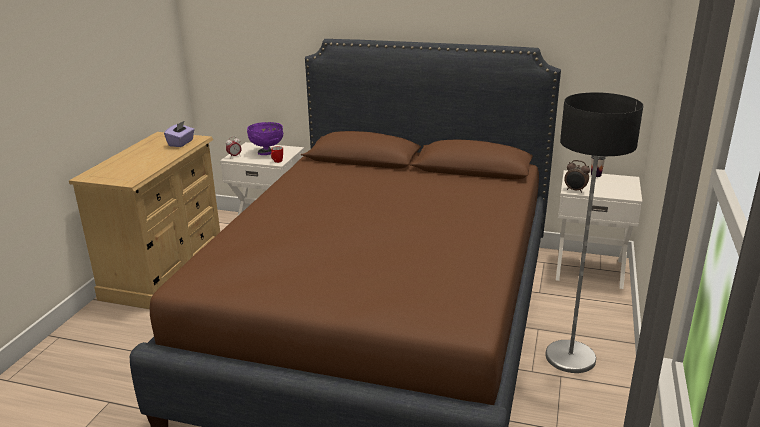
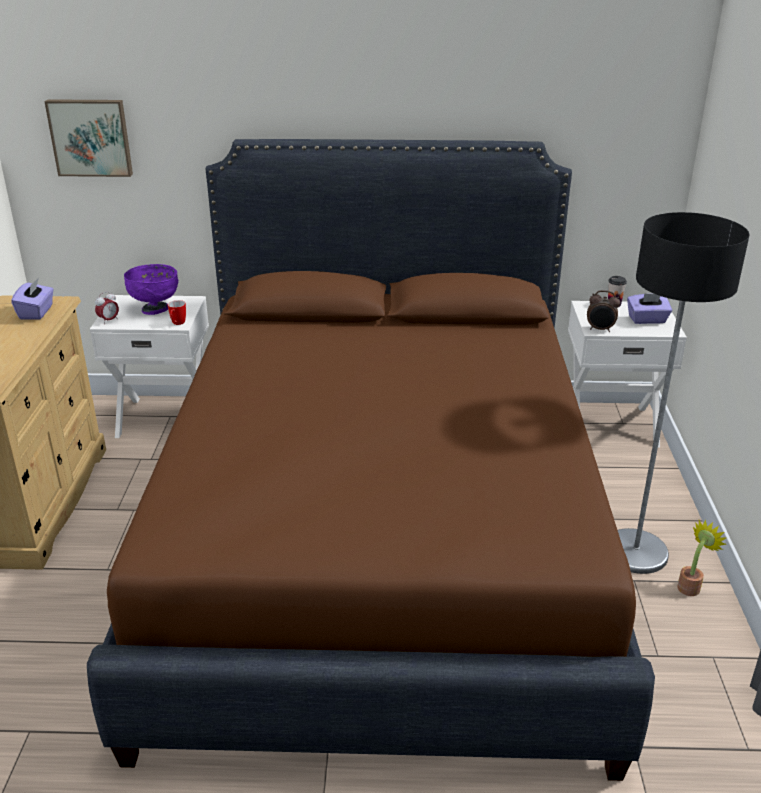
camera: 15 degrees left, 5 degrees up
none -> picture [44,99,133,177]
none -> purple tissue box [627,294,672,324]
none -> potted plant [677,519,726,596]

